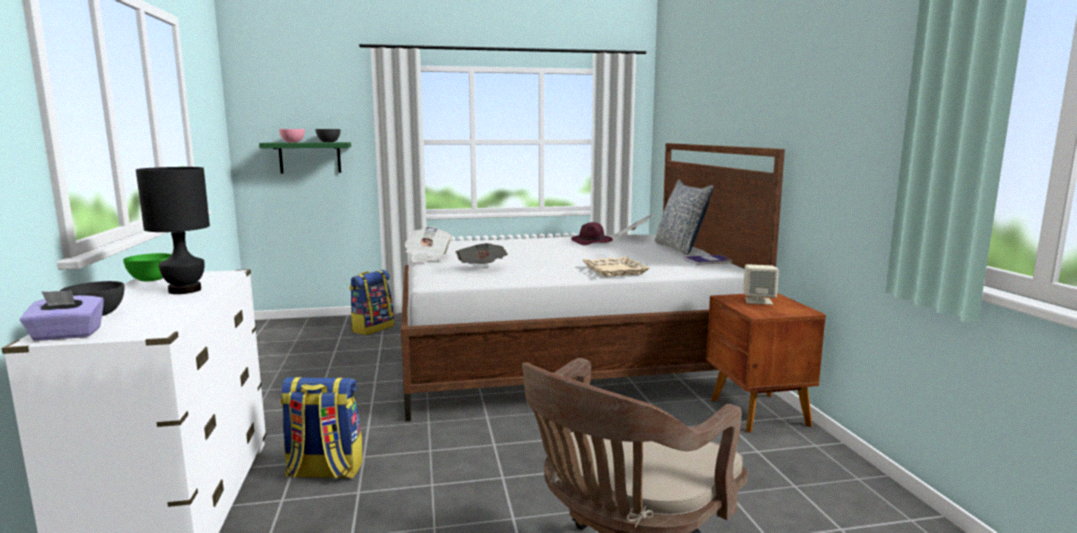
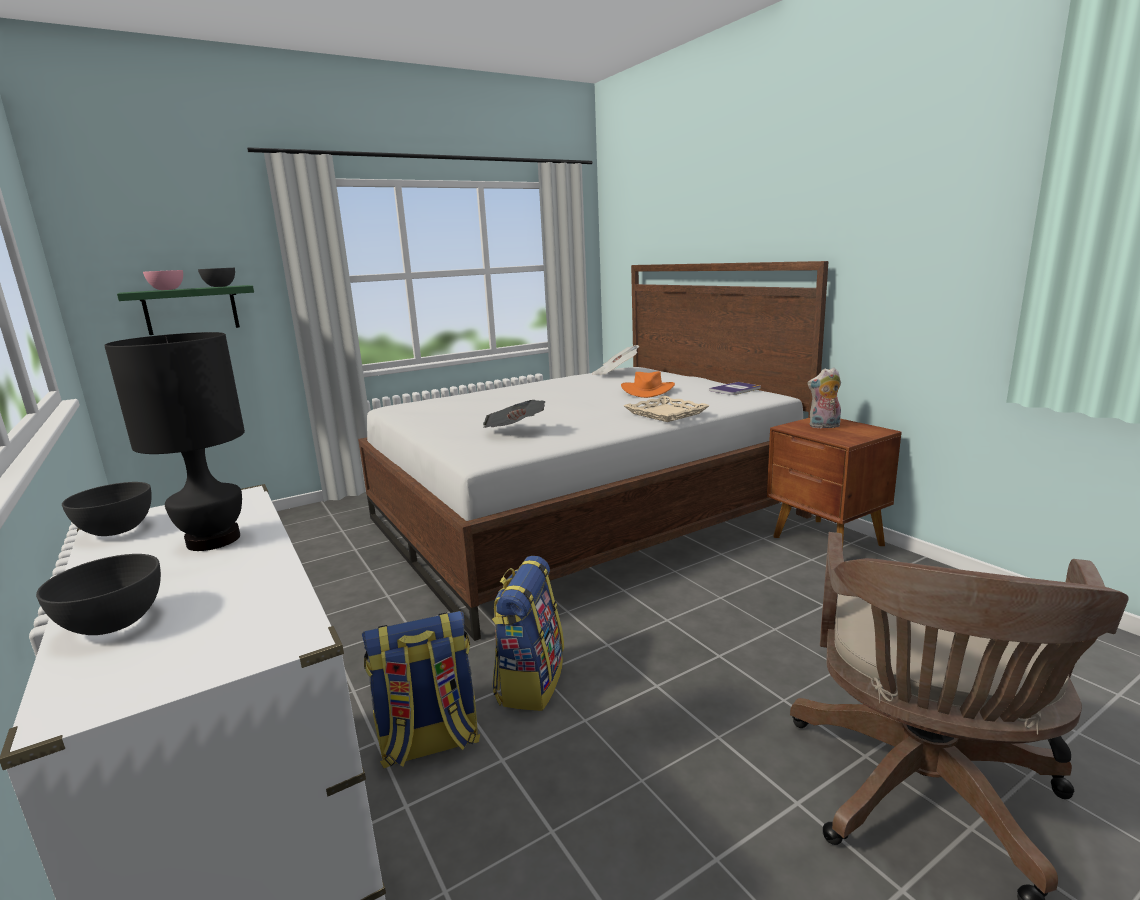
camera: 20 degrees left, 5 degrees up
purple tissue box [20,290,104,341] -> none
green bowl [123,253,172,281] -> grey bowl [62,482,152,536]
backpack [349,270,394,335] -> backpack moved to [492,556,564,711]
newspaper [404,226,452,263] -> none
purple hat [571,222,613,245] -> none
pillow [655,180,714,255] -> none
beige speaker [743,264,779,305] -> plush toy [807,368,841,428]
none -> orange hat [621,371,675,398]

